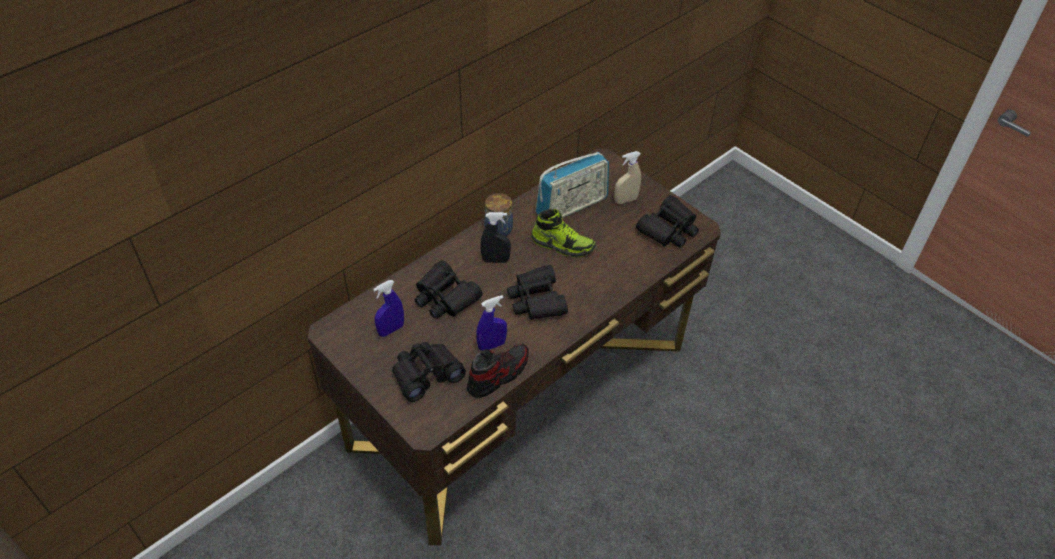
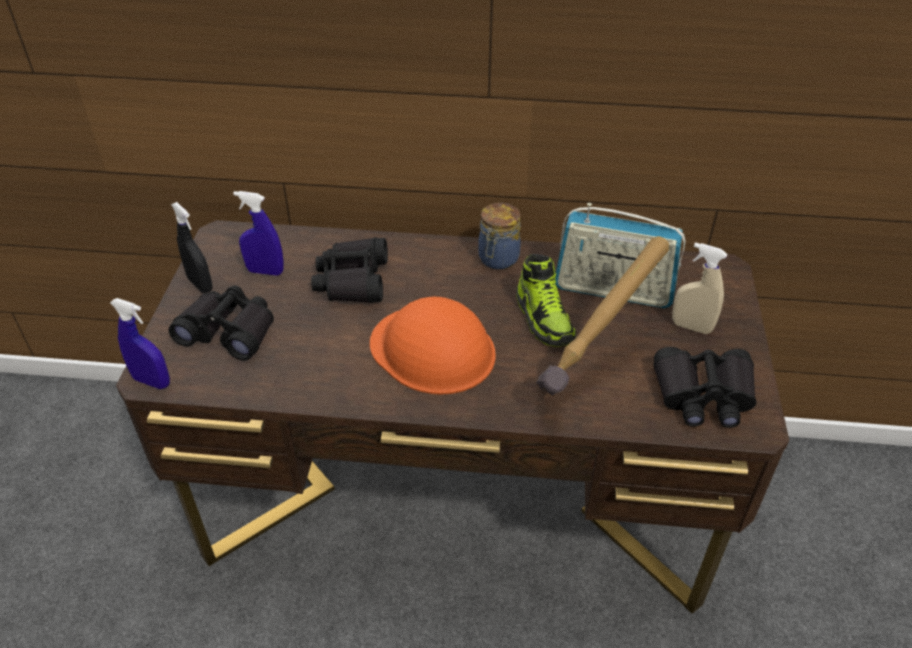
camera: 50 degrees right, 5 degrees down
shoe [467,344,529,398] -> none
blue spray bottle [476,295,507,351] -> blue spray bottle moved to [110,298,170,389]
black spray bottle [481,212,511,263] -> black spray bottle moved to [171,202,212,293]
black binoculars [507,265,568,320] -> orange hard hat [370,297,496,395]
none -> hammer [536,236,669,396]

